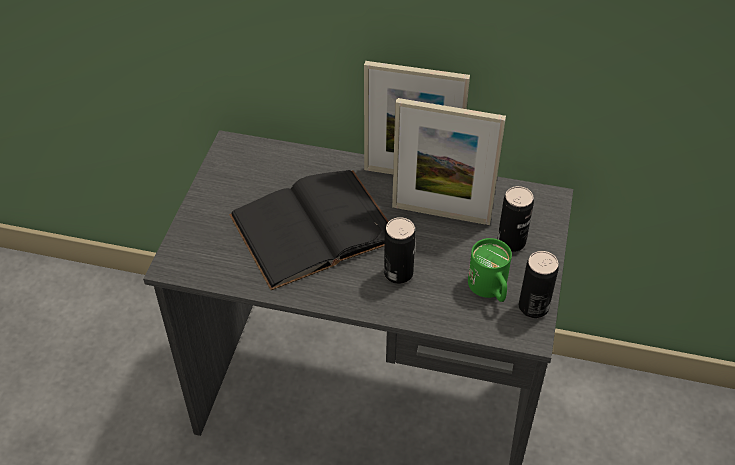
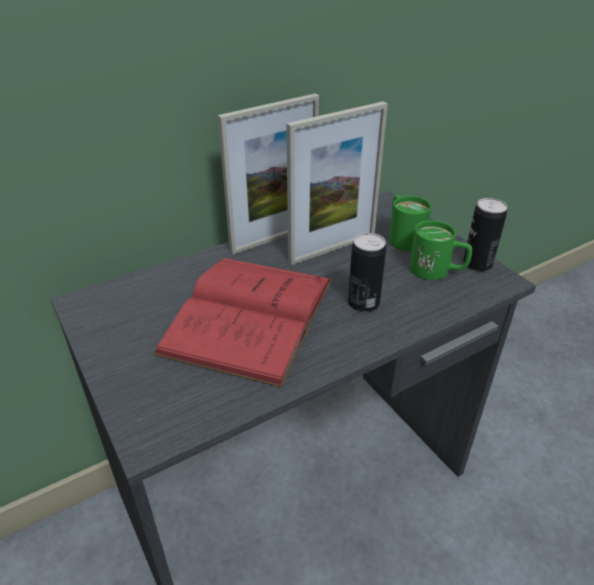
camera: 45 degrees left, 10 degrees down
black book [229,170,389,290] -> red book [153,258,332,388]
can [497,186,534,252] -> green mug [389,195,432,251]

